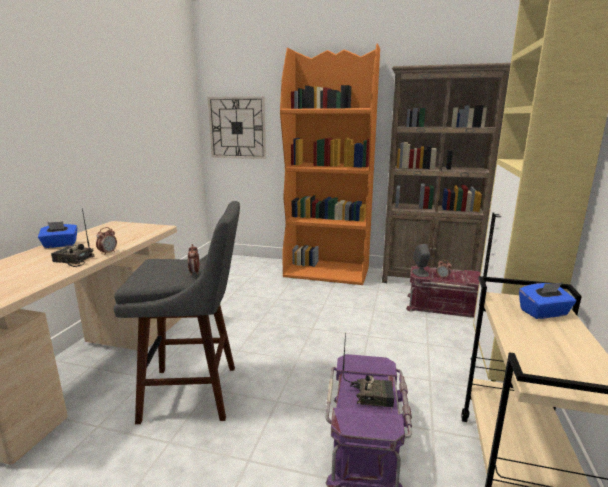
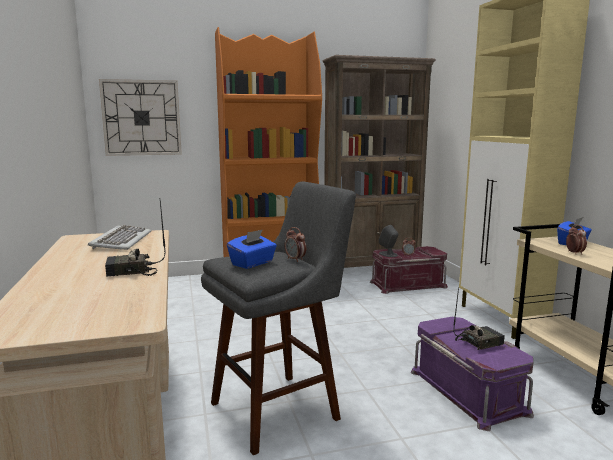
camera: 30 degrees left, 5 degrees down
blue tissue box [38,221,77,248] -> blue tissue box moved to [227,229,277,269]
alarm clock [96,227,117,254] -> alarm clock moved to [566,225,587,255]
none -> keyboard [88,225,151,250]

